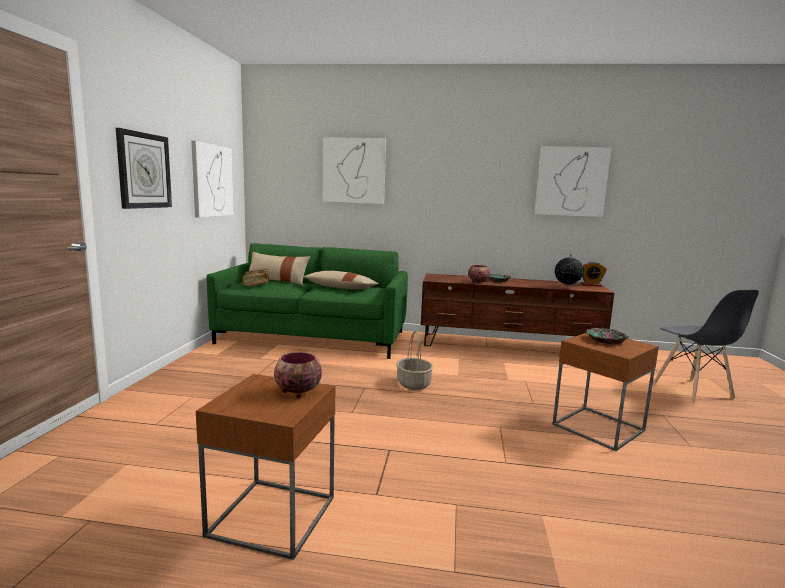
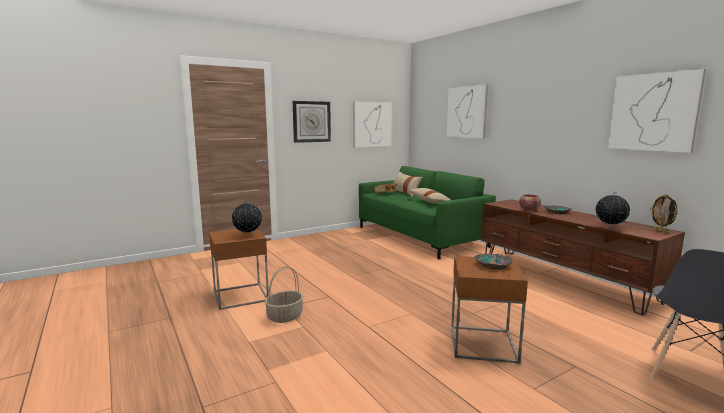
camera: 50 degrees right, 0 degrees up
bowl [274,352,322,398] -> globe [232,200,262,236]
basket [396,331,433,390] -> basket moved to [264,266,304,323]
alarm clock [581,262,607,287] -> picture frame [650,194,679,233]

